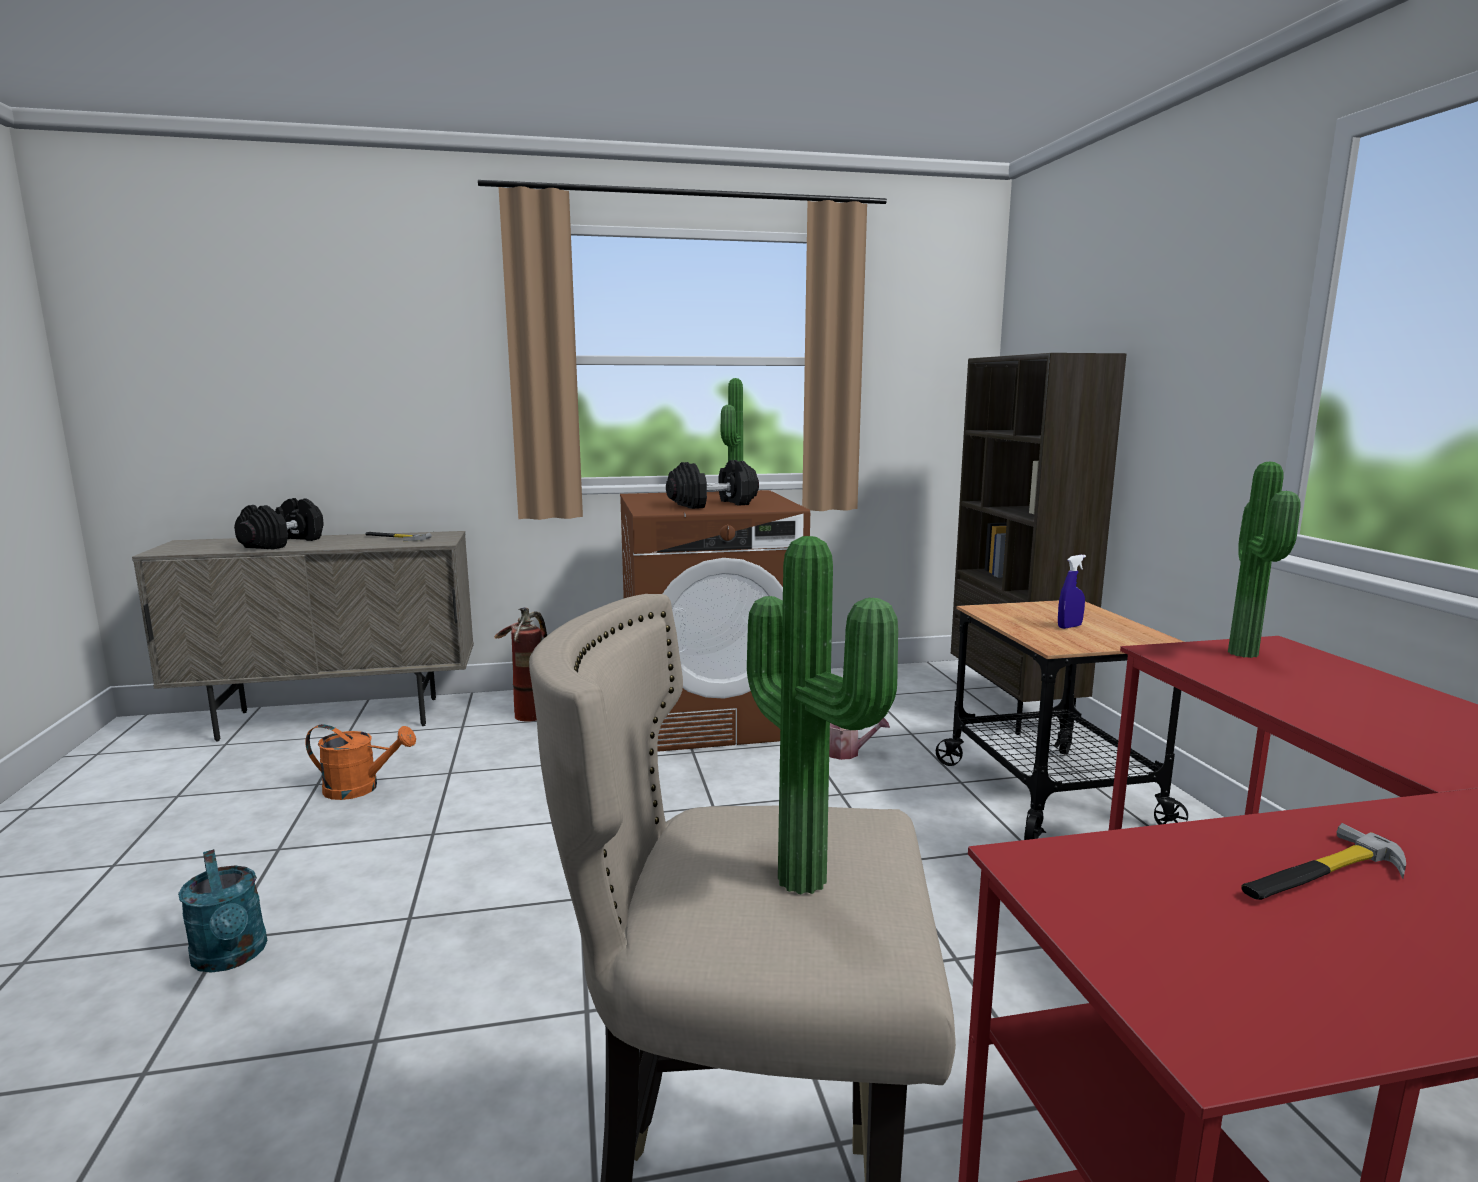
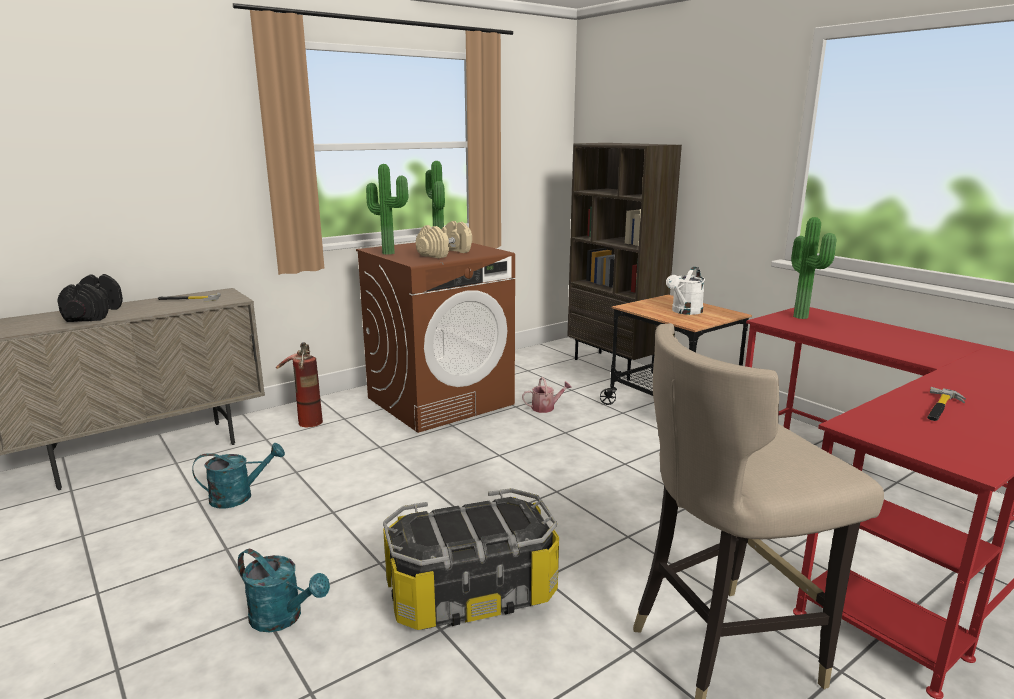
camera: 25 degrees left, 5 degrees up
orange watering can [305,724,416,800] -> turquoise watering can [192,443,285,508]
black dumbbell [666,460,759,509] -> beige dumbbell [416,221,472,258]
potted plant [747,536,898,894] -> potted plant moved to [366,164,408,254]
blue spray bottle [1058,555,1086,629] -> white watering can [666,267,705,315]
none -> storage box [383,488,559,630]

